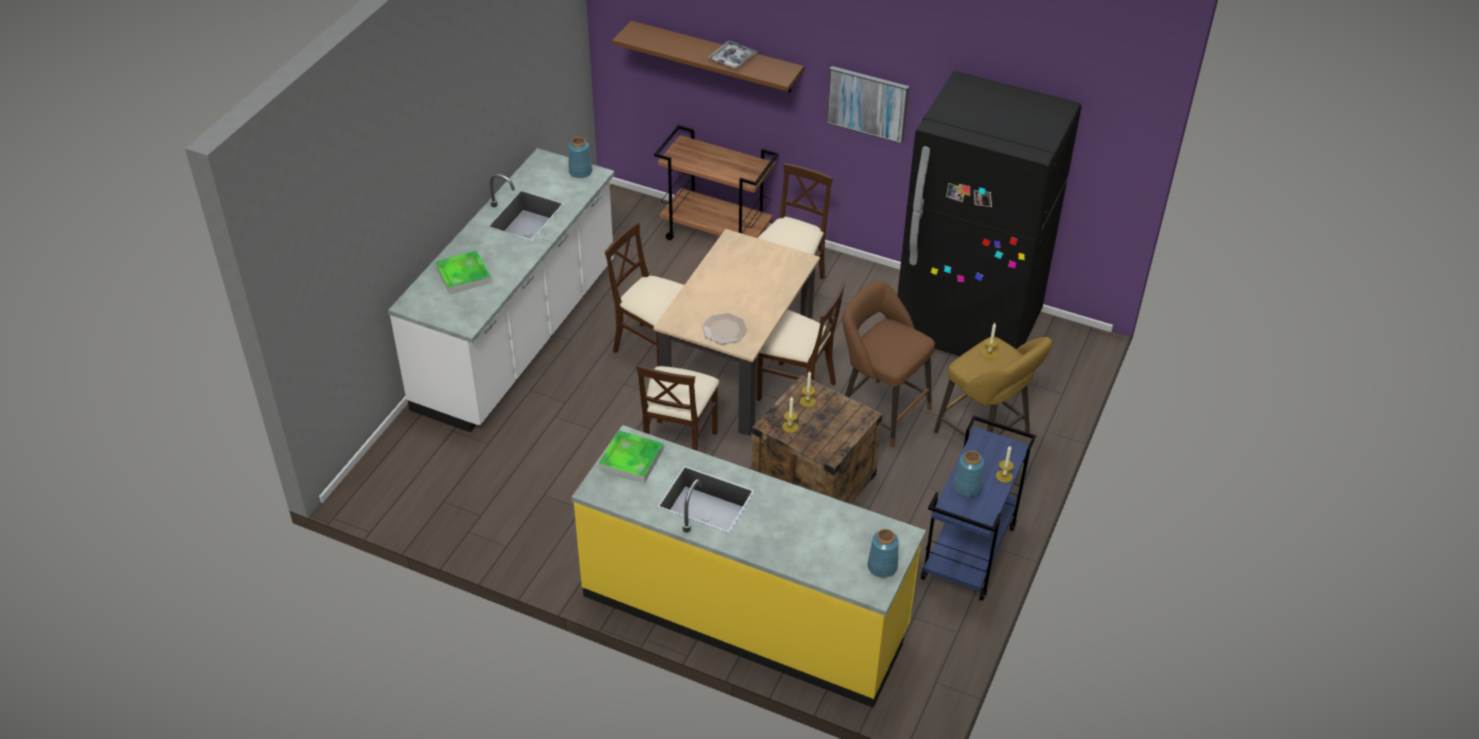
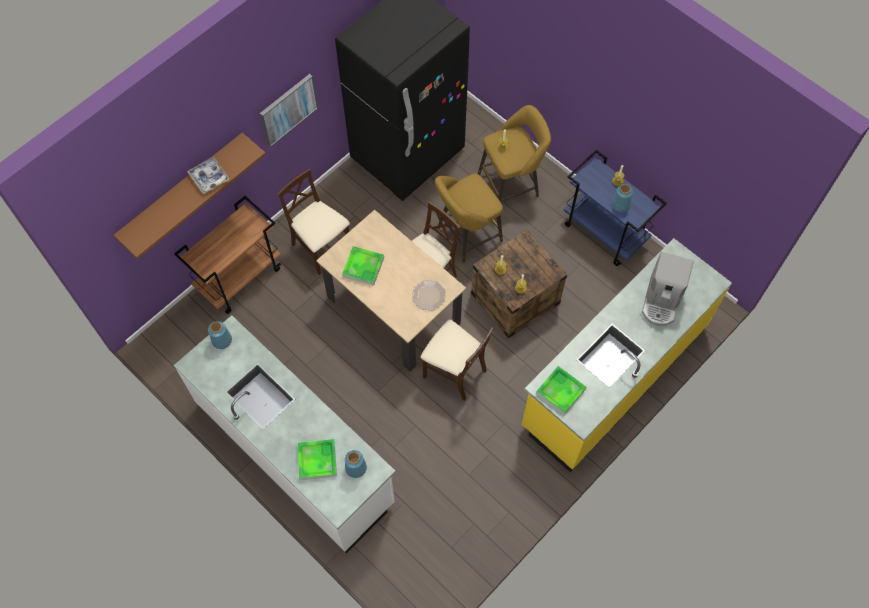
camera: 70 degrees left, 20 degrees up
beige chair [605,222,684,366] -> none
brown stool [842,281,935,448] -> yellow stool [435,173,503,263]
blue vase [867,529,899,578] -> blue vase moved to [345,450,367,478]
none -> tray [342,246,384,286]
none -> coffee machine [642,252,694,326]

